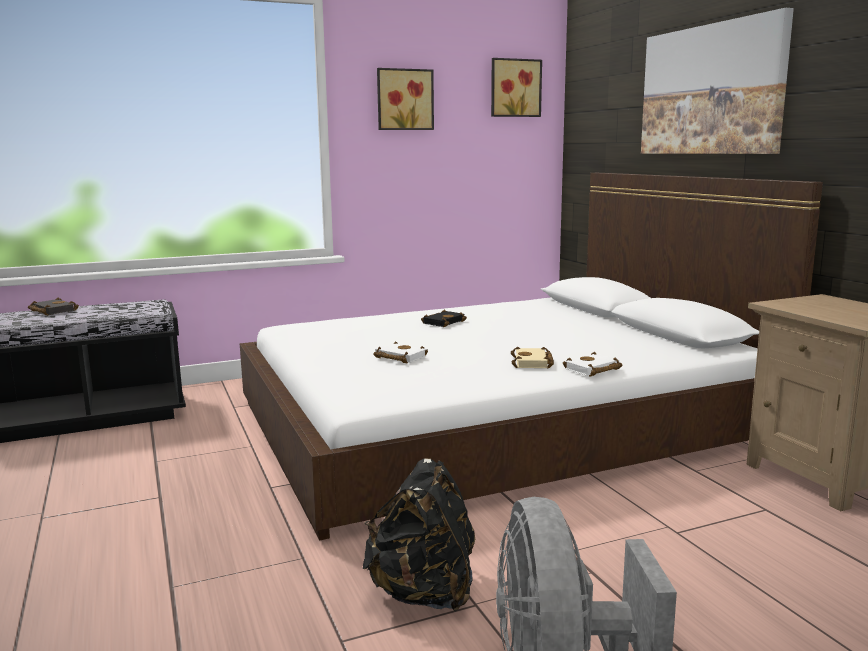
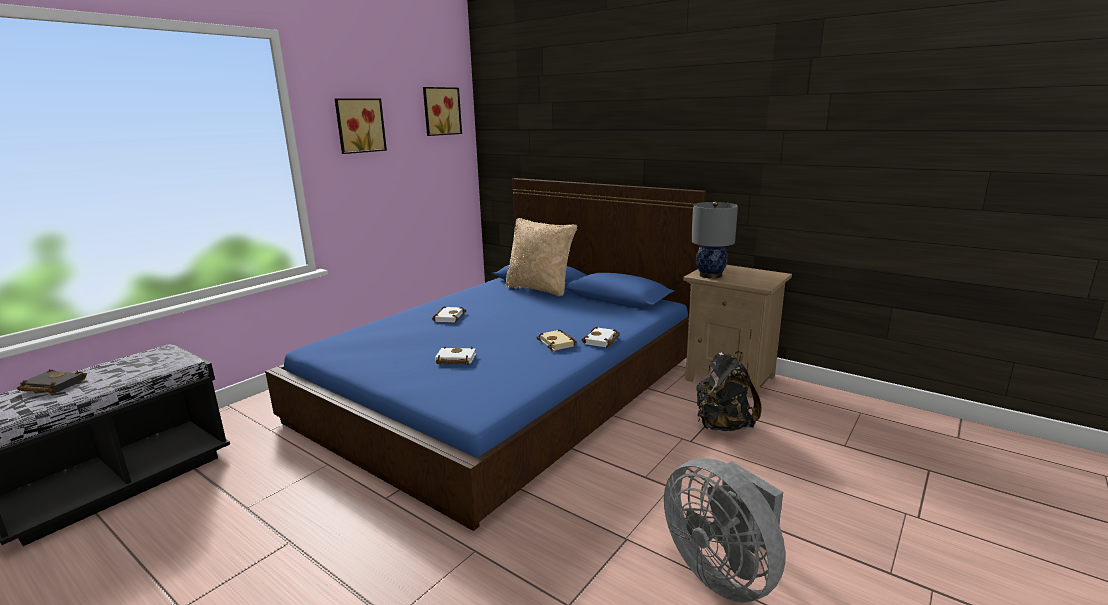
camera: 30 degrees left, 5 degrees up
white bed [240,173,823,540] -> blue bed [265,178,706,531]
black backpack [363,458,475,612] -> black backpack moved to [696,351,761,431]
black book [421,310,467,327] -> white book [432,306,466,322]
picture [641,8,794,154] -> none
none -> beige pillow [506,218,578,296]
none -> grey table lamp [691,201,738,279]

